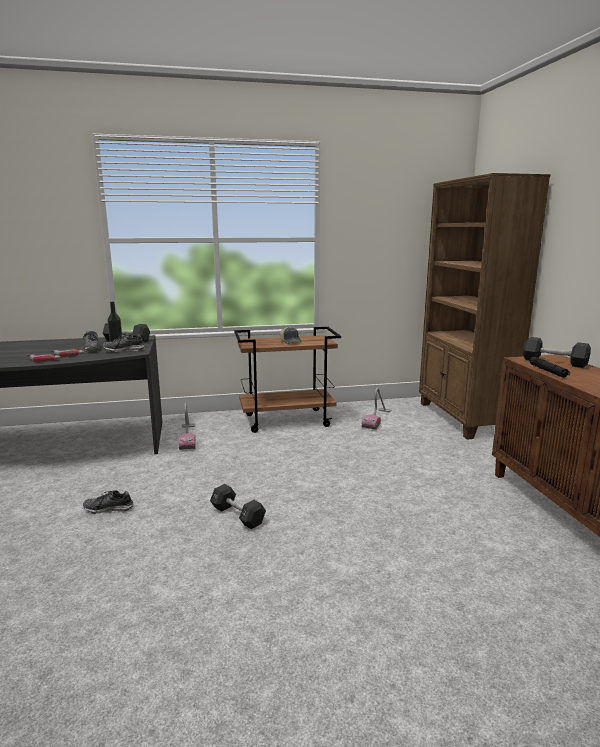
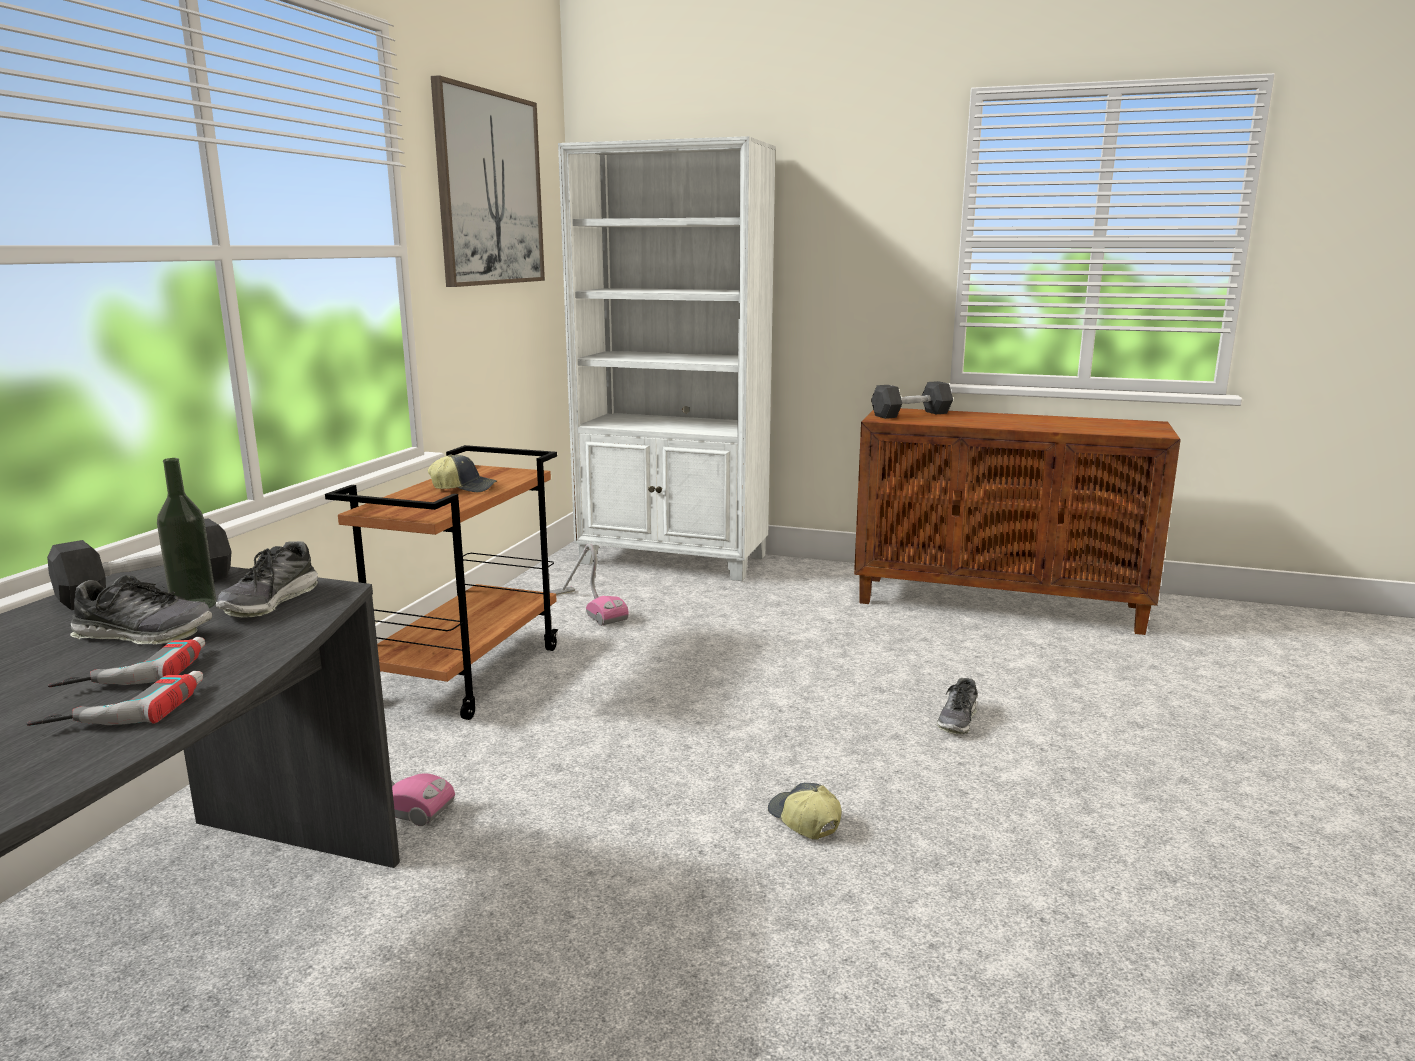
camera: 60 degrees left, 0 degrees up
shoe [83,490,134,514] -> shoe moved to [937,678,978,734]
black dumbbell [210,484,266,529] -> cap [768,783,842,840]
brown bookcase [419,173,550,440] -> white bookcase [558,136,776,581]
black flashlight [530,357,570,378] -> none
none -> picture [431,75,545,287]

